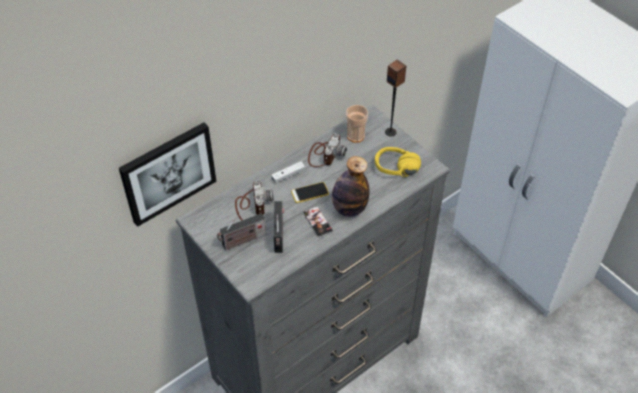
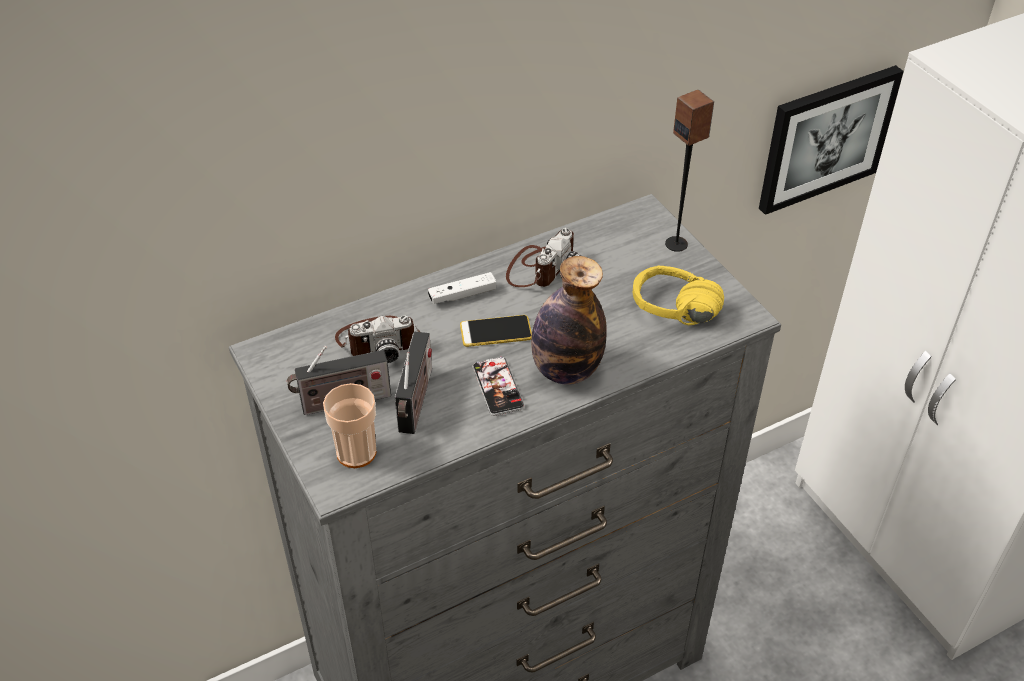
camera: 10 degrees right, 5 degrees down
picture [119,122,217,227] -> picture moved to [759,65,904,215]
camera [235,181,274,220] -> camera turned 75 degrees clockwise [335,315,420,363]
cup [346,105,368,143] -> cup moved to [323,383,377,468]

